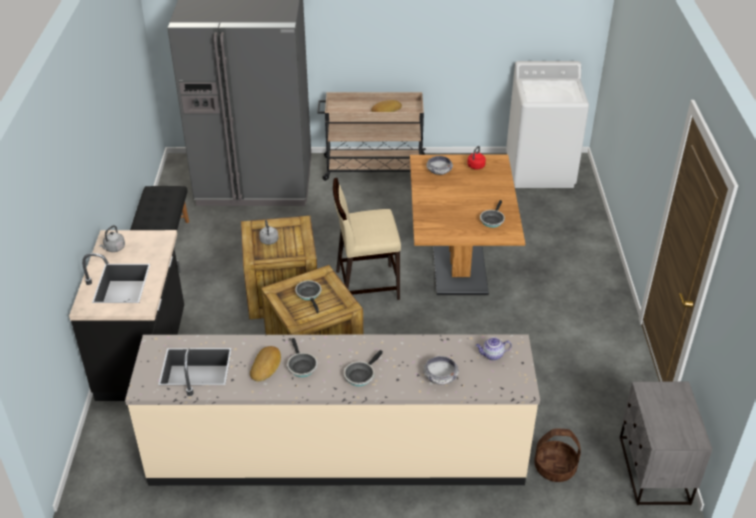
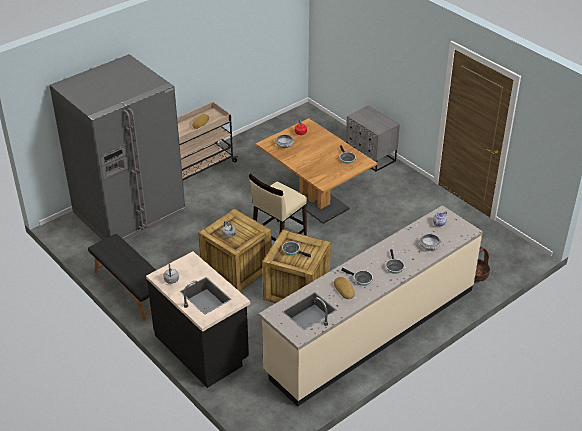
camera: 40 degrees left, 0 degrees up
white washing machine [506,61,589,188] -> none
grey nightstand [620,382,713,505] -> grey nightstand moved to [346,106,400,172]

